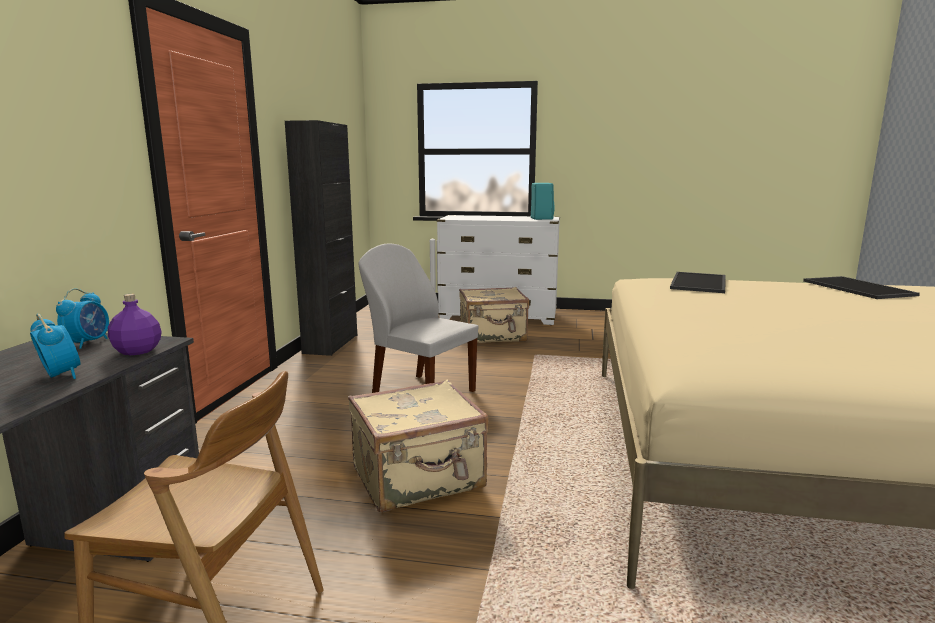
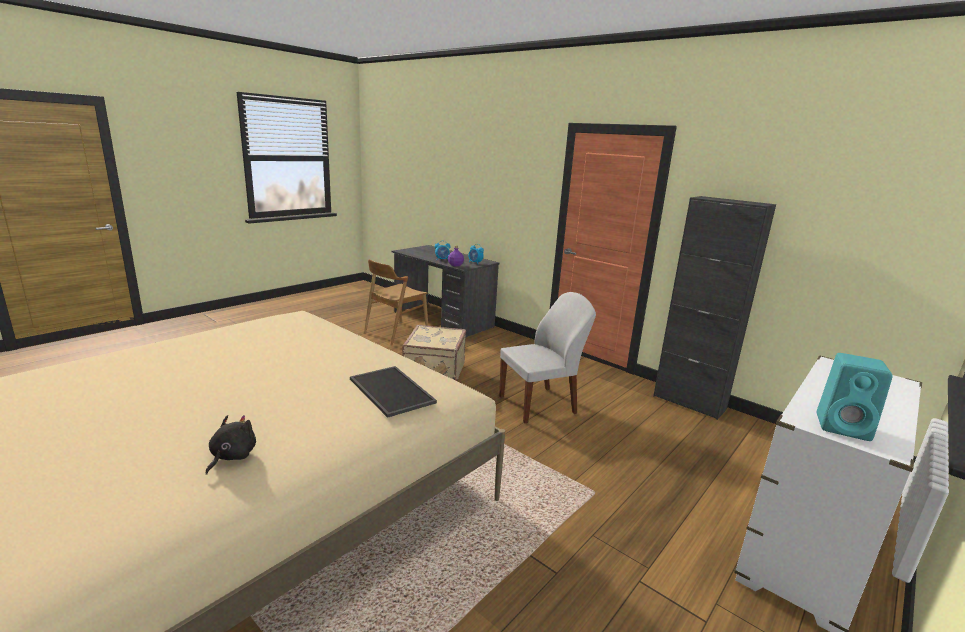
camera: 120 degrees right, 5 degrees up
beige suitcase [459,287,529,343] -> none
tray [803,276,920,299] -> black plush toy [205,415,256,475]

